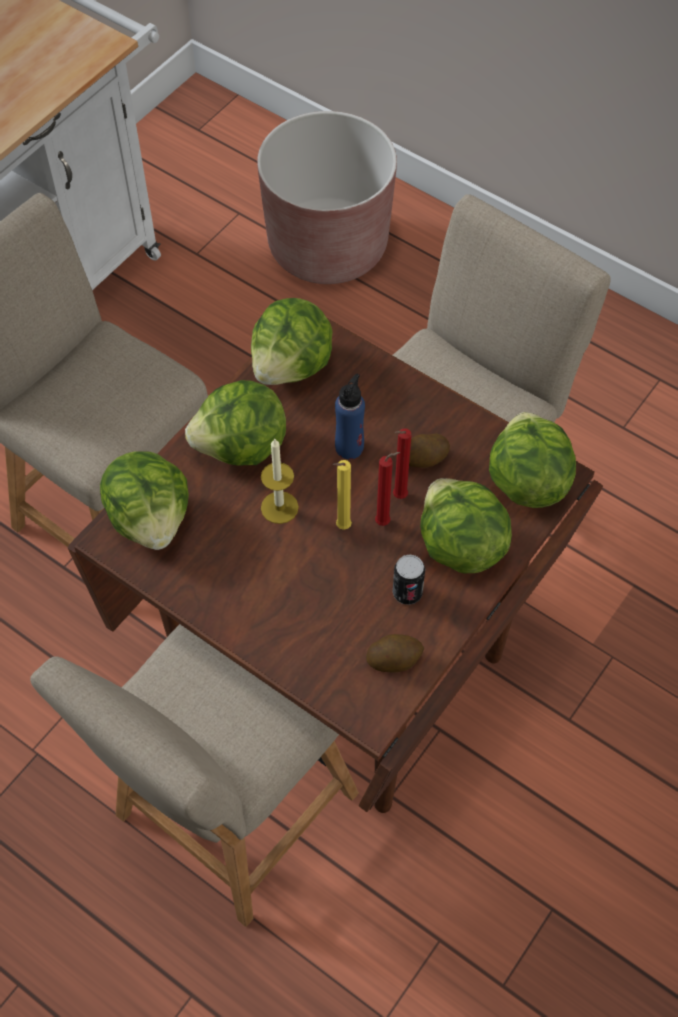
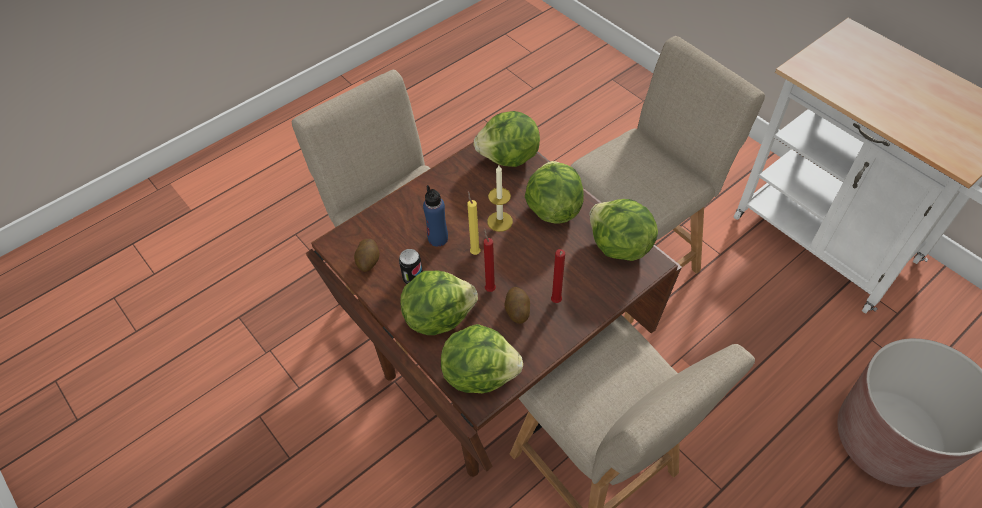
camera: 105 degrees right, 5 degrees down
blue bottle [335,374,365,459] -> blue bottle moved to [423,185,448,247]
red candle [375,452,400,526] -> red candle moved to [551,249,565,303]

